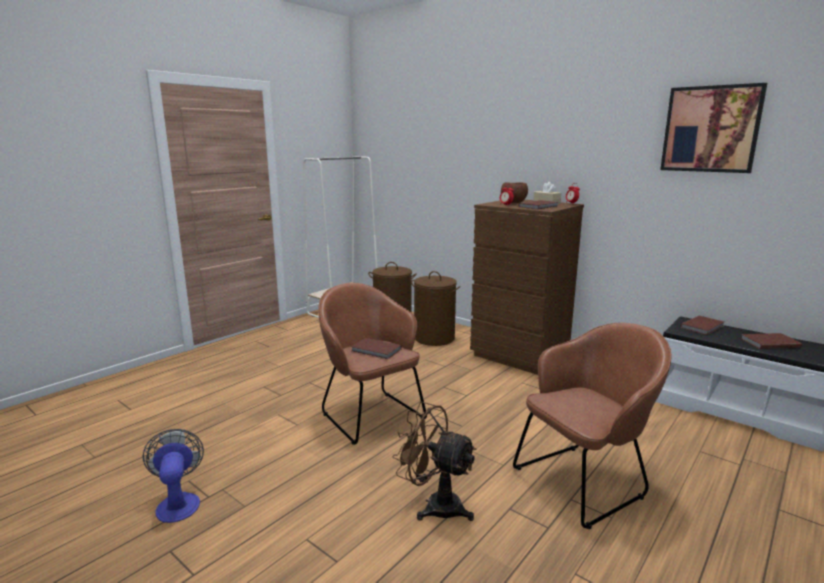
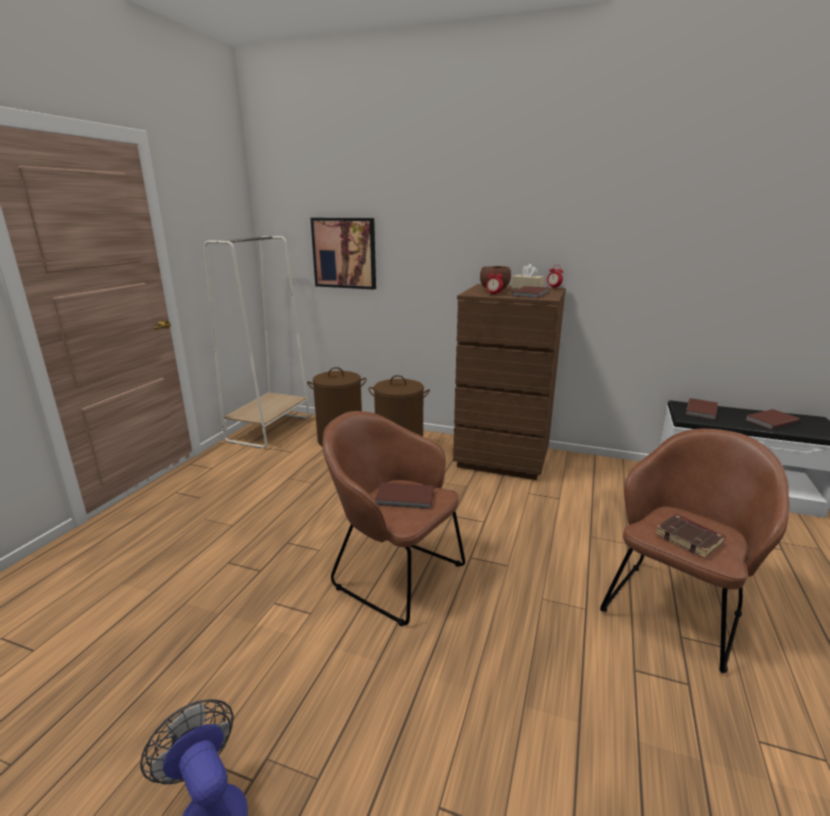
camera: 20 degrees left, 5 degrees up
brown fan [392,402,477,521] -> none
picture [660,83,767,173] -> picture moved to [311,218,376,290]
none -> brown book [655,514,726,558]

